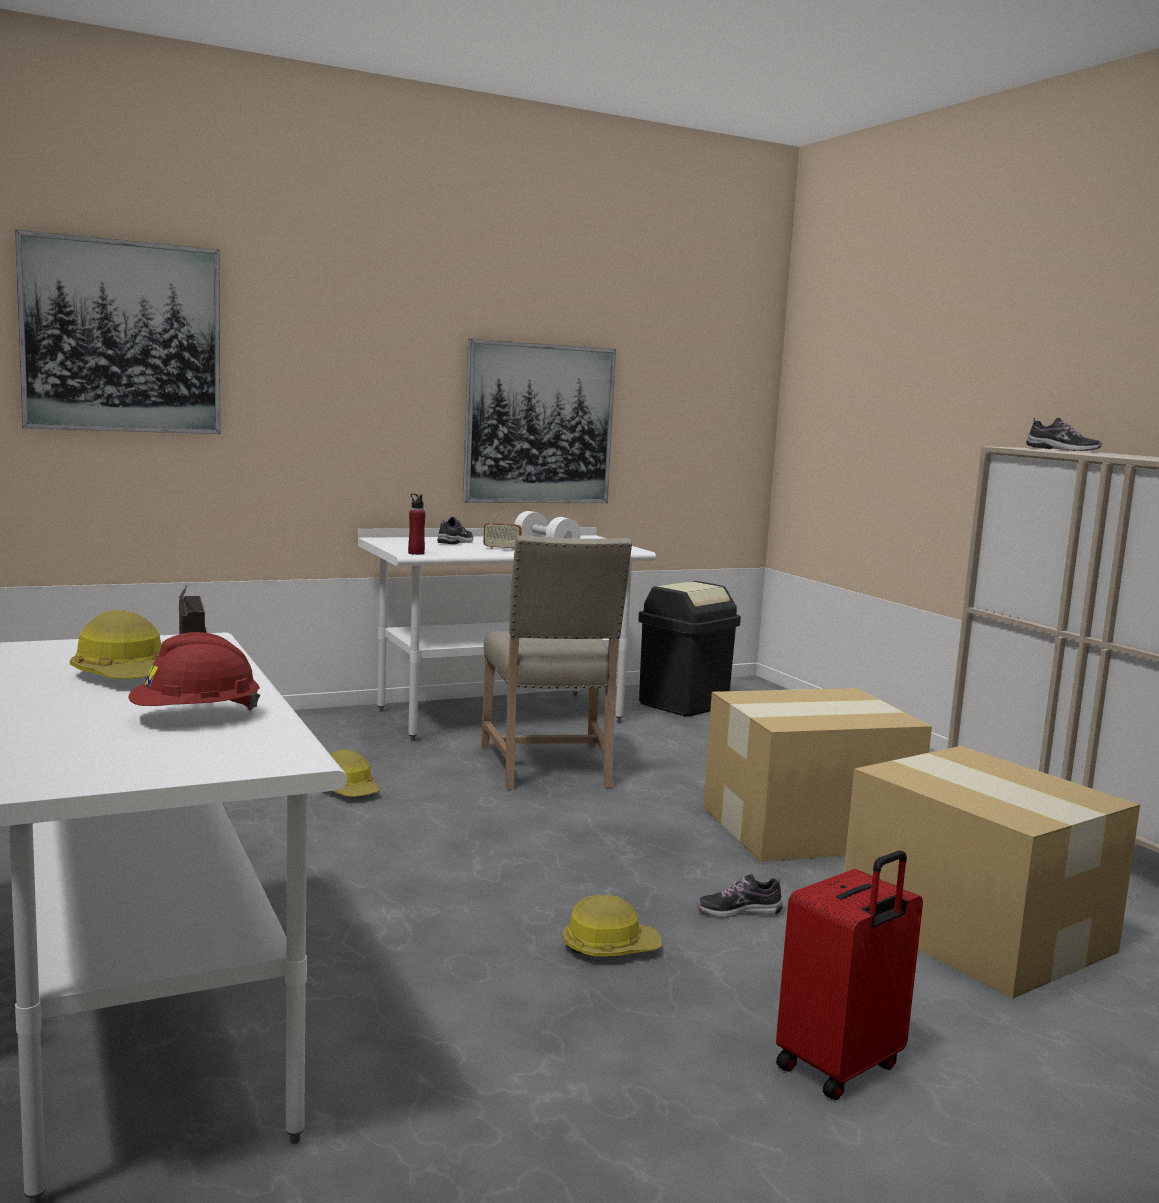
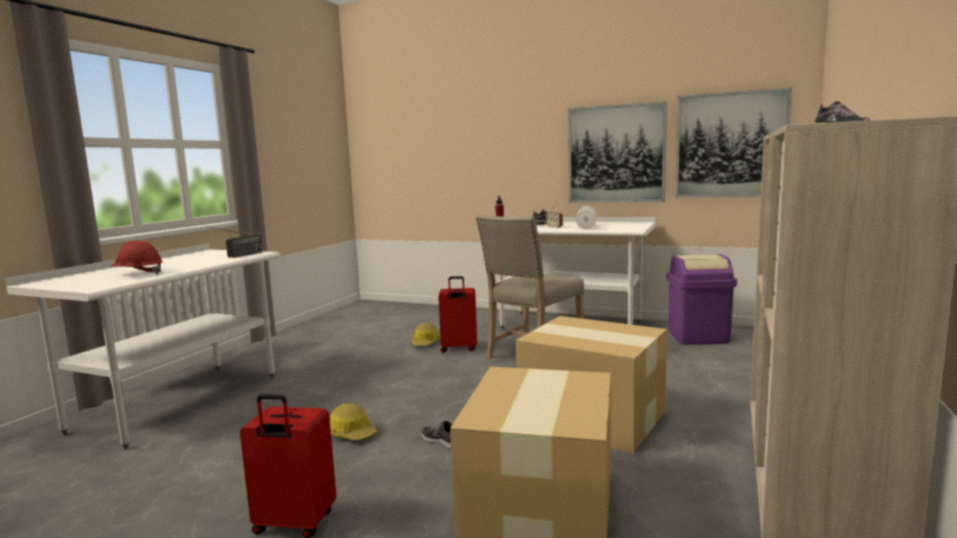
camera: 50 degrees right, 0 degrees up
picture [15,229,220,434] -> picture moved to [675,87,792,197]
hard hat [70,610,161,679] -> none
black trash can [638,581,741,716] -> purple trash can [666,254,737,345]
none -> red suitcase [439,276,477,353]

